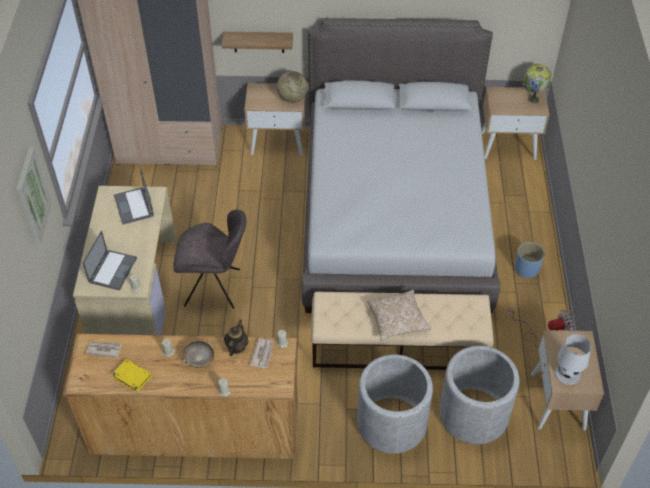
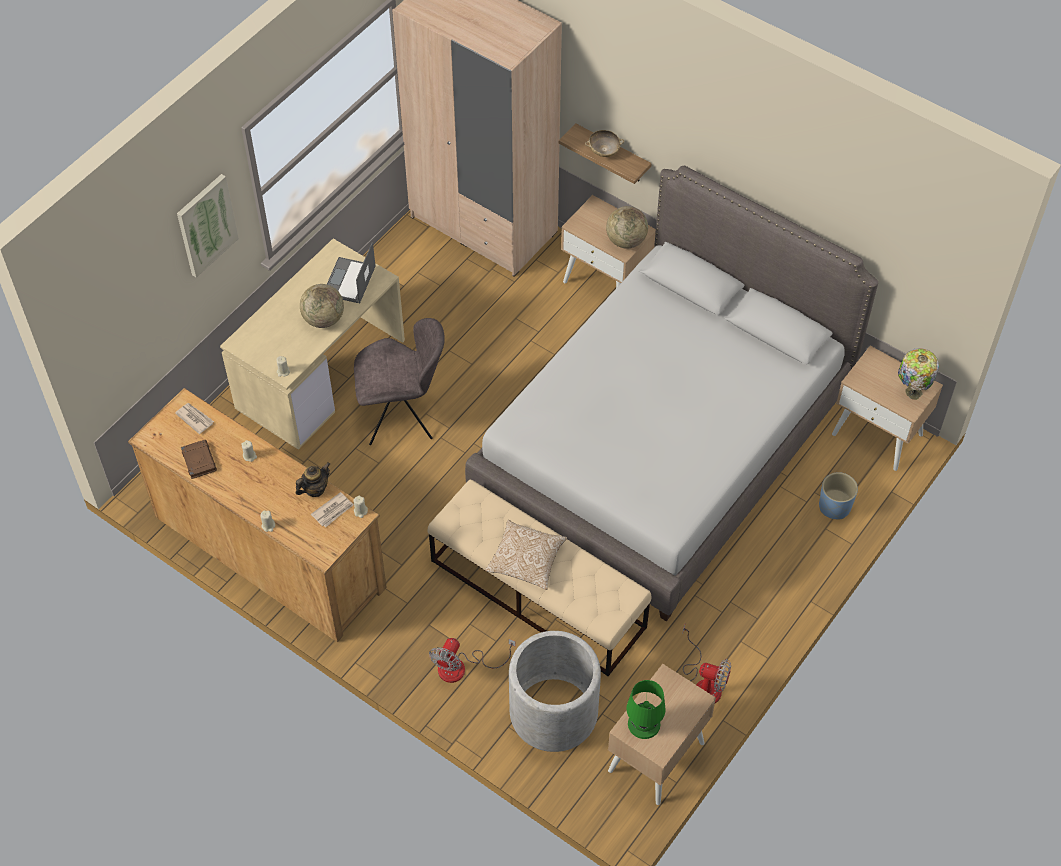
camera: 35 degrees right, 5 degrees up
laptop [83,231,137,290] -> none
yellow book [112,359,152,393] -> brown book [181,440,217,479]
grey chair [173,210,247,309] -> grey chair turned 45 degrees counterclockwise [354,318,445,445]
beige bowl [182,340,214,368] -> beige bowl moved to [585,130,624,157]
grey planter [357,354,433,454] -> fan [429,638,516,683]
blue planter [515,242,545,278] -> blue planter moved to [819,472,858,519]
white table lamp [555,334,591,385] -> green table lamp [626,680,666,739]
none -> globe [300,284,344,328]

